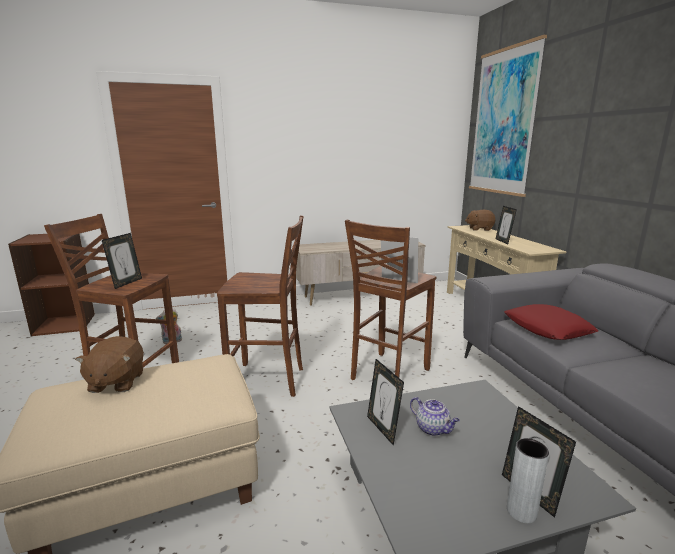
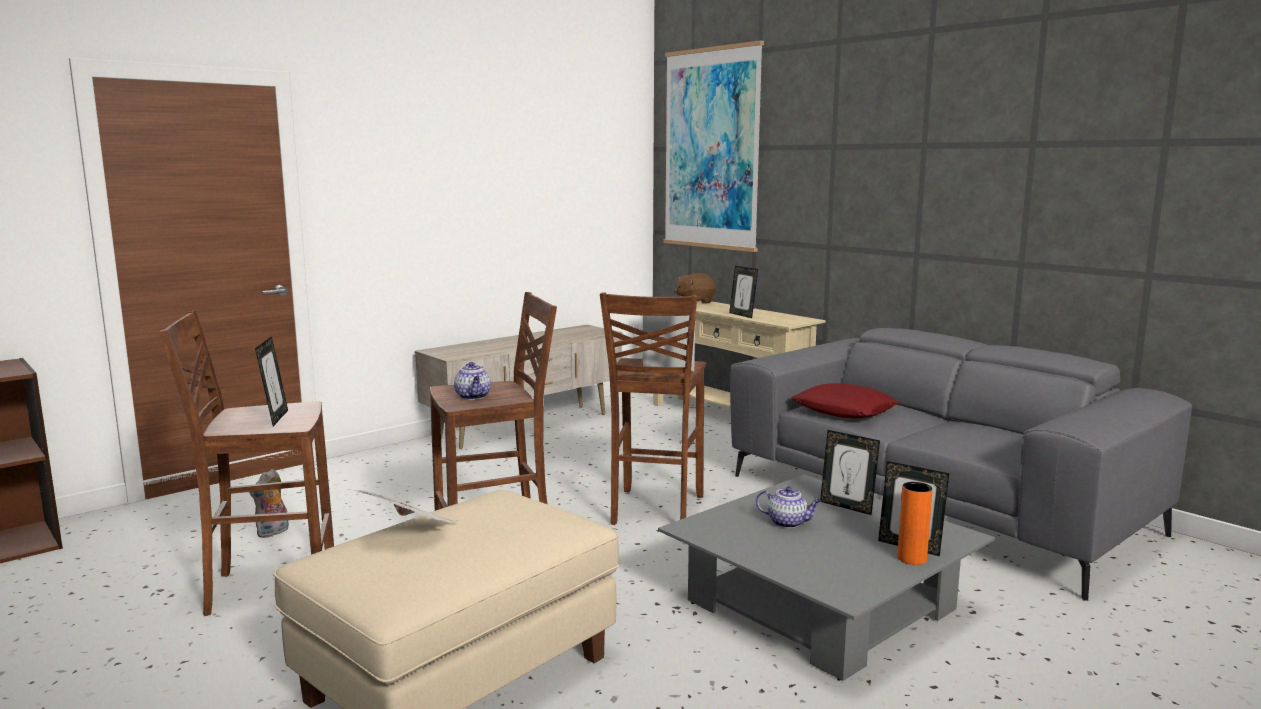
camera: 25 degrees left, 5 degrees down
brown plush toy [75,336,144,393] -> newspaper [355,490,459,522]
picture frame [367,359,404,446] -> picture frame moved to [820,430,880,515]
grey vase [507,438,549,523] -> orange vase [898,482,933,565]
none -> teapot [454,362,491,400]

